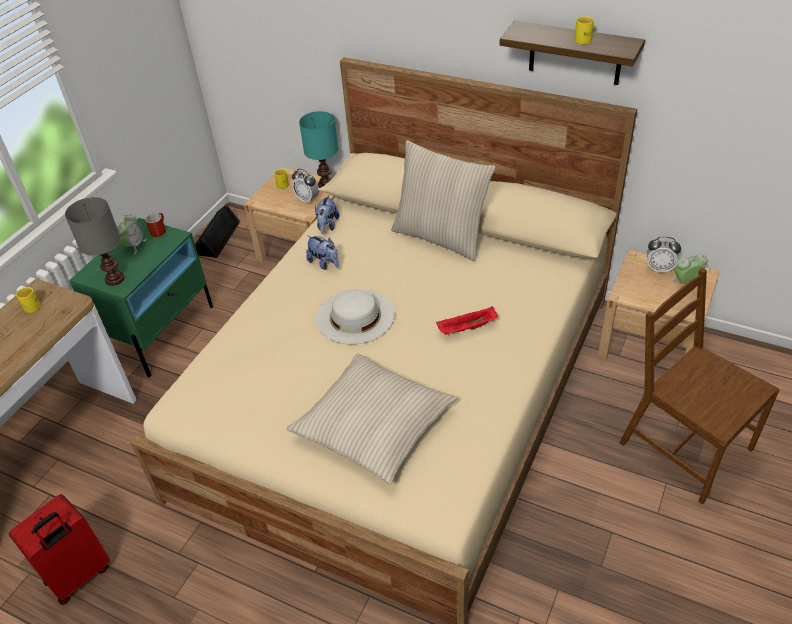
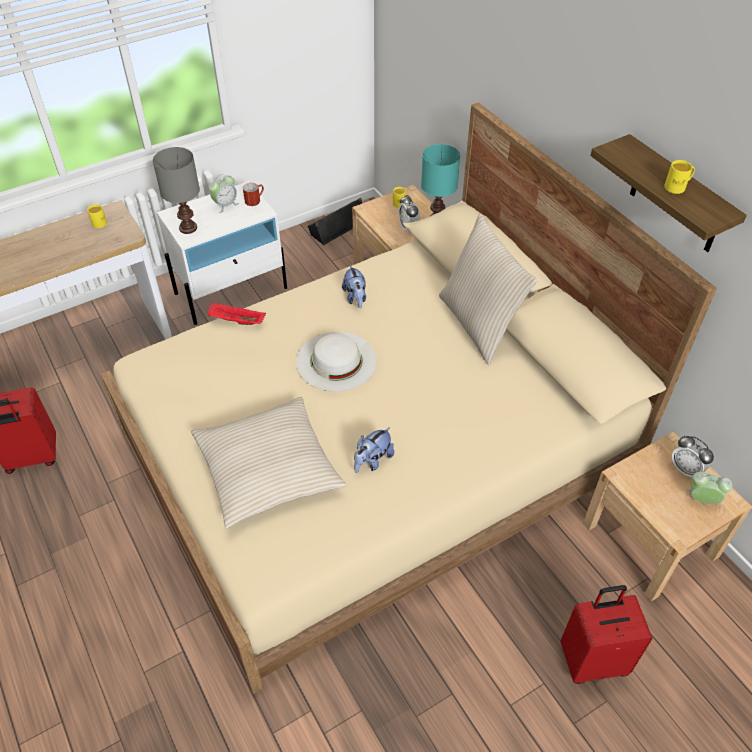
camera: 30 degrees right, 5 degrees up
green nightstand [69,218,213,377] -> white nightstand [157,181,287,325]
plush toy [315,195,340,234] -> plush toy moved to [354,427,394,473]
red tray [436,306,498,335] -> red tray moved to [208,303,266,325]
brown chair [619,268,779,504] -> red suitcase [560,585,653,684]

